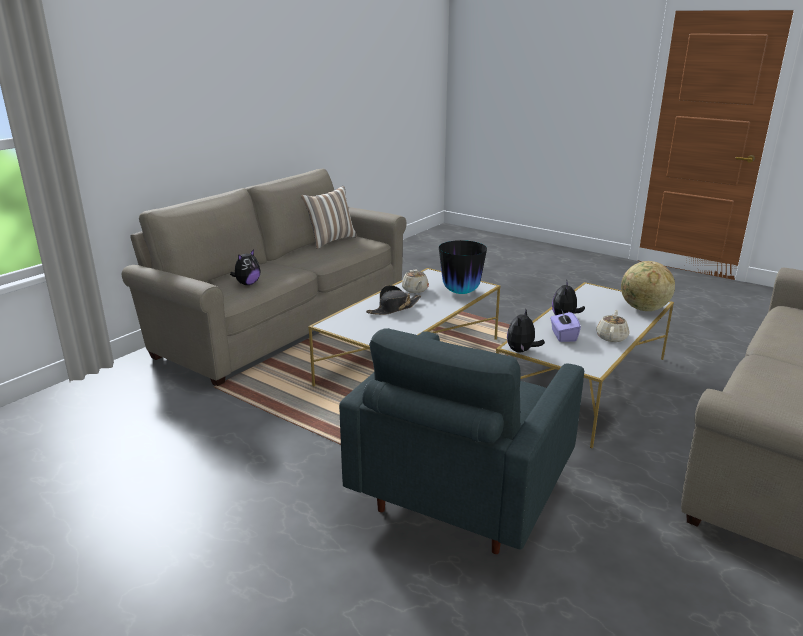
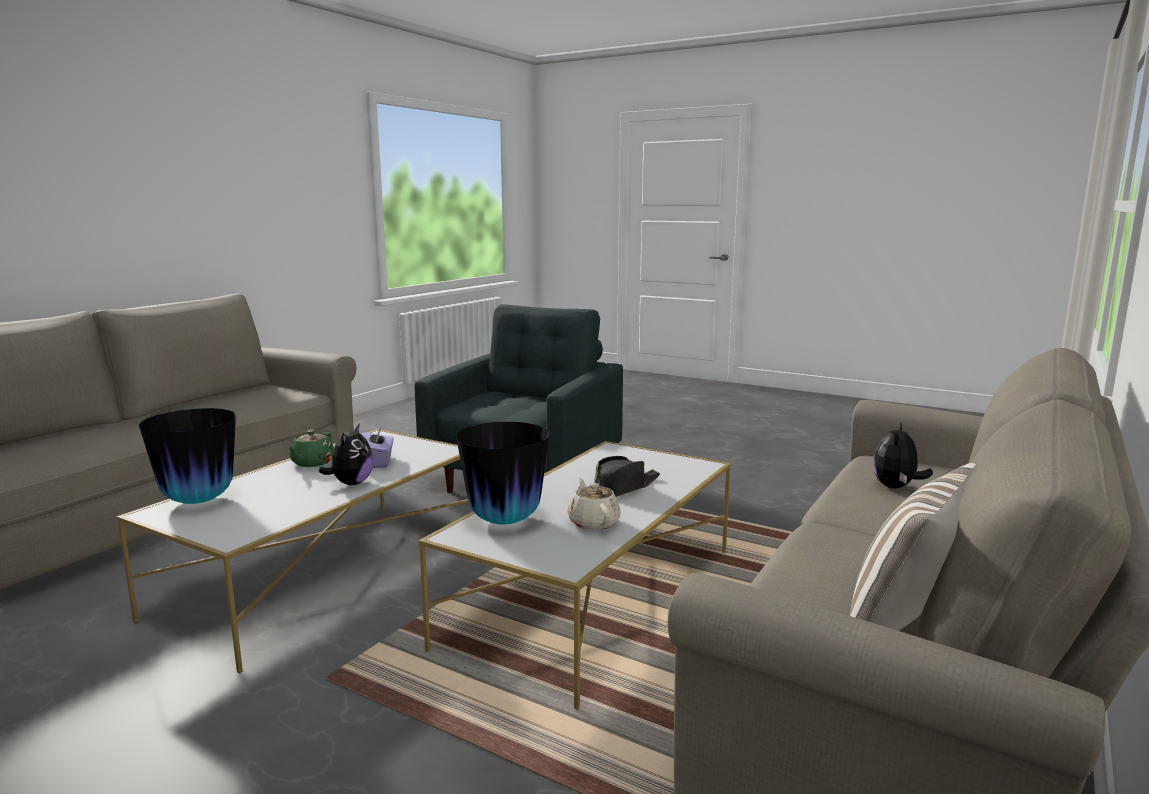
camera: 175 degrees right, 10 degrees down
plush toy [507,310,545,353] -> none
beige teapot [596,310,629,342] -> green teapot [288,430,334,467]
globe [621,261,675,311] -> vase [139,408,236,504]

